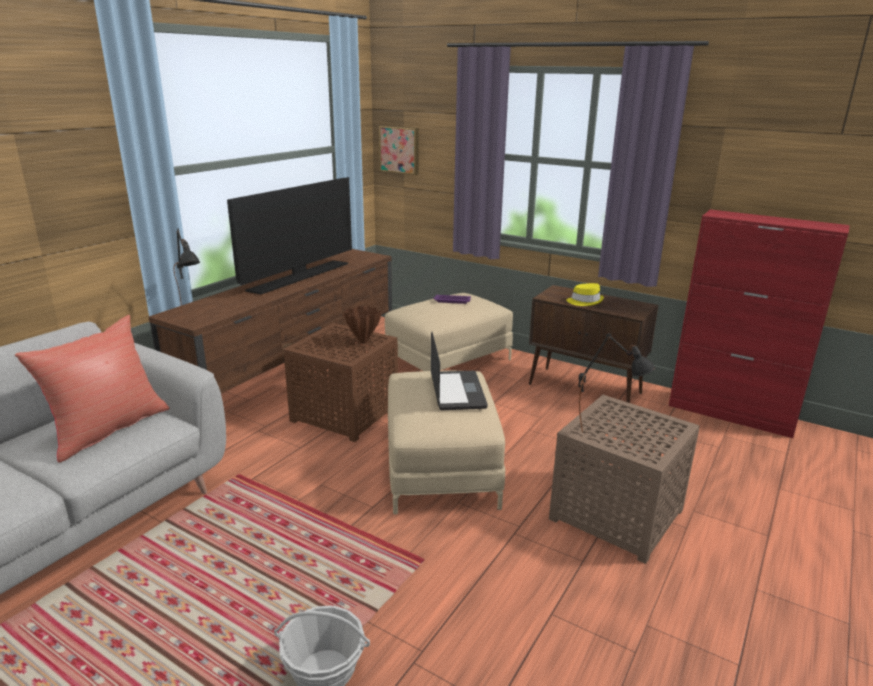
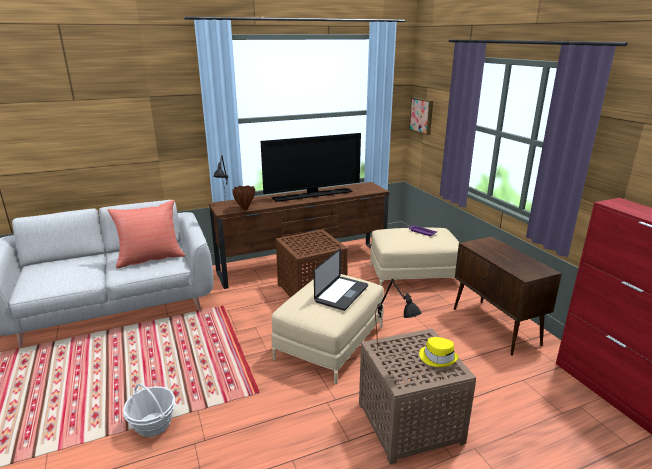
camera: 35 degrees right, 0 degrees up
brown vase [344,306,381,344] -> brown vase moved to [232,186,255,210]
yellow hat [566,283,604,306] -> yellow hat moved to [419,337,459,367]

